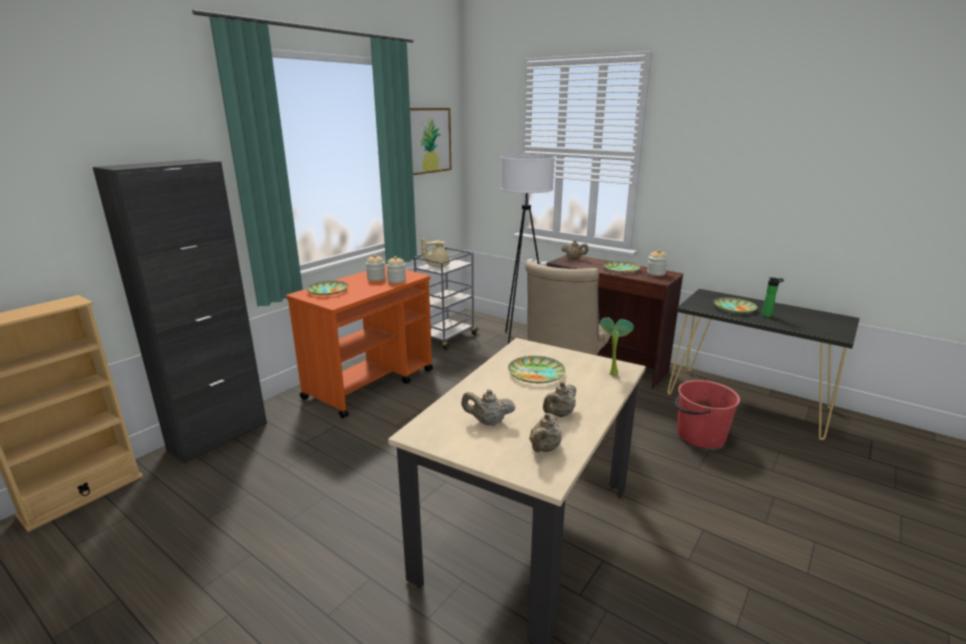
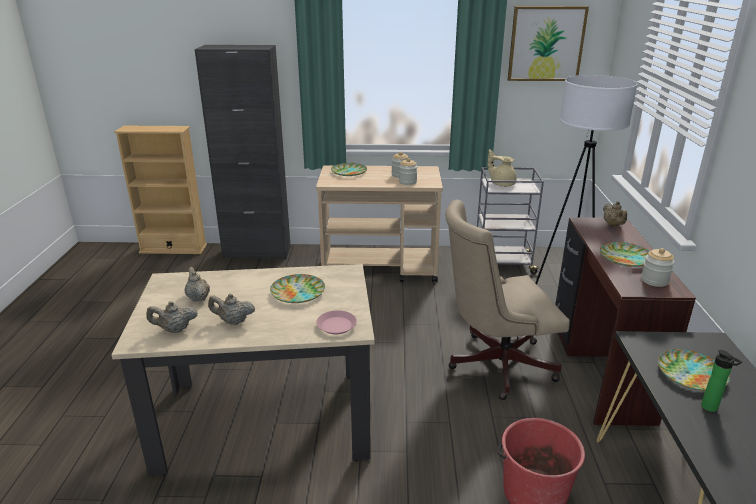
camera: 55 degrees right, 5 degrees up
orange cart [286,265,433,418] -> beige cart [316,165,443,282]
potted plant [600,318,634,376] -> pink plate [316,310,357,334]

